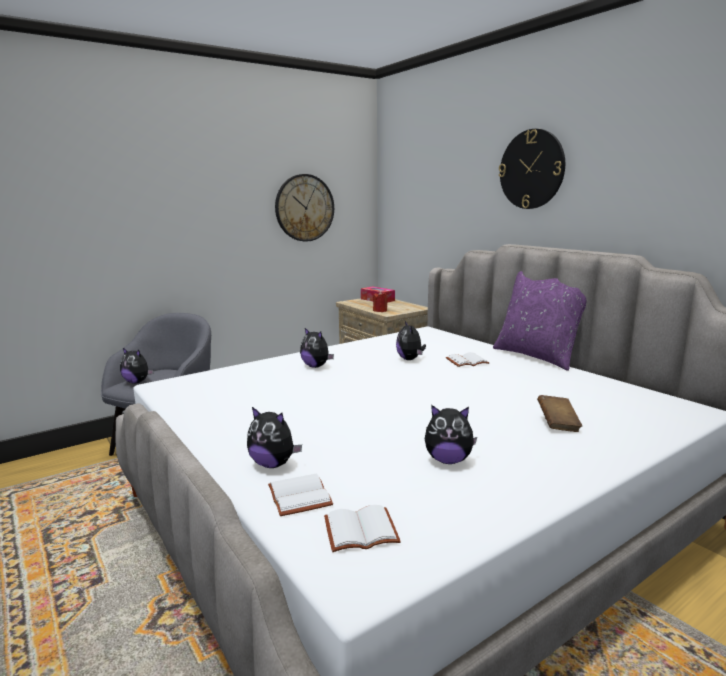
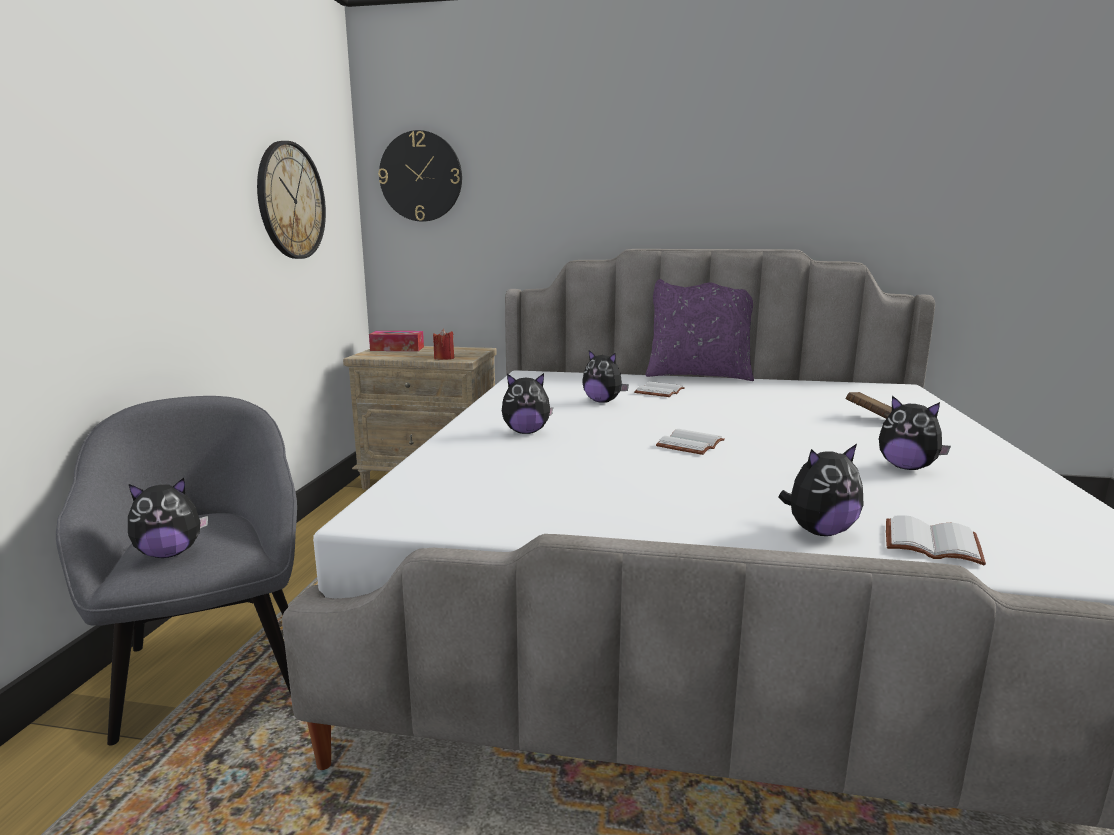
camera: 45 degrees left, 0 degrees up
white book [324,505,401,552] -> white book moved to [656,429,725,455]
plush toy [425,405,477,464] -> plush toy turned 75 degrees clockwise [879,396,951,470]
wall clock [499,129,565,209] -> wall clock moved to [378,130,462,222]

